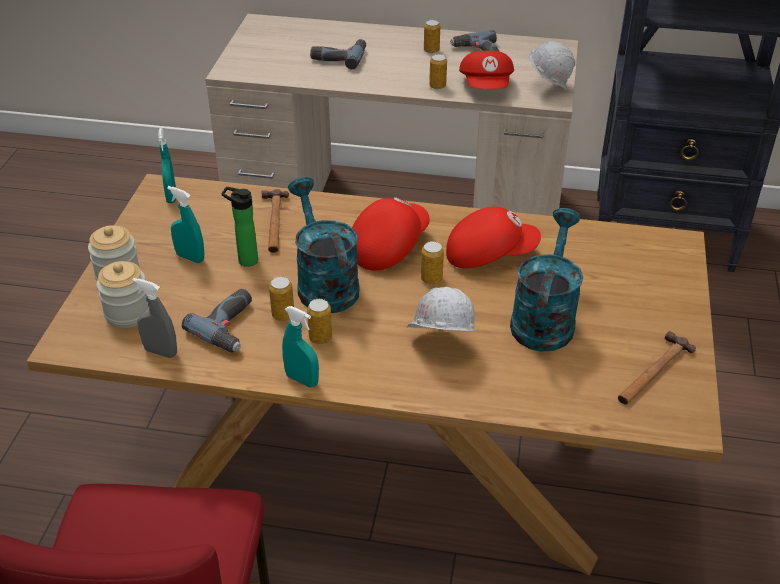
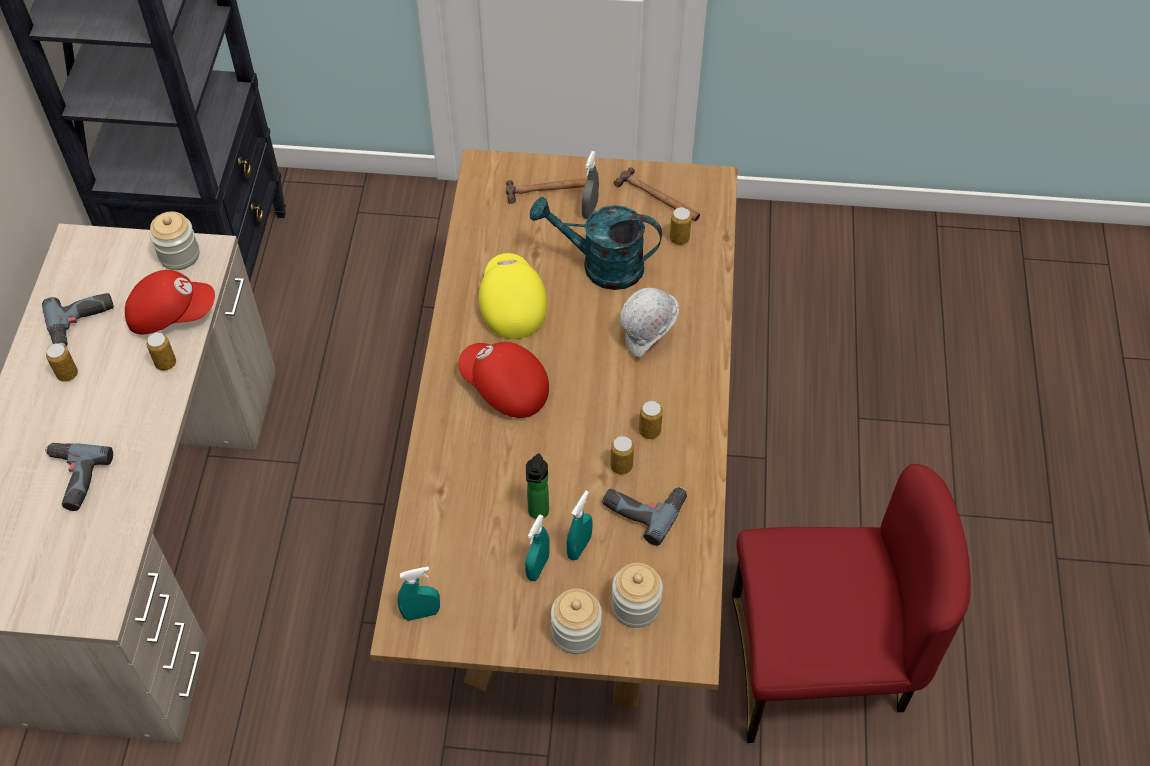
camera: 95 degrees left, 15 degrees up
grey spray bottle [132,278,177,358] -> grey spray bottle moved to [582,151,599,219]
hammer [262,189,289,253] -> hammer moved to [506,178,587,204]
turquoise spray bottle [282,306,319,387] -> turquoise spray bottle moved to [567,490,593,560]
turquoise watering can [288,177,359,313] -> none
can [421,241,444,285] -> can moved to [670,207,692,245]
red cap [446,206,541,268] -> yellow cap [479,253,547,339]
white hard hat [529,41,575,91] -> jar [149,212,199,270]

